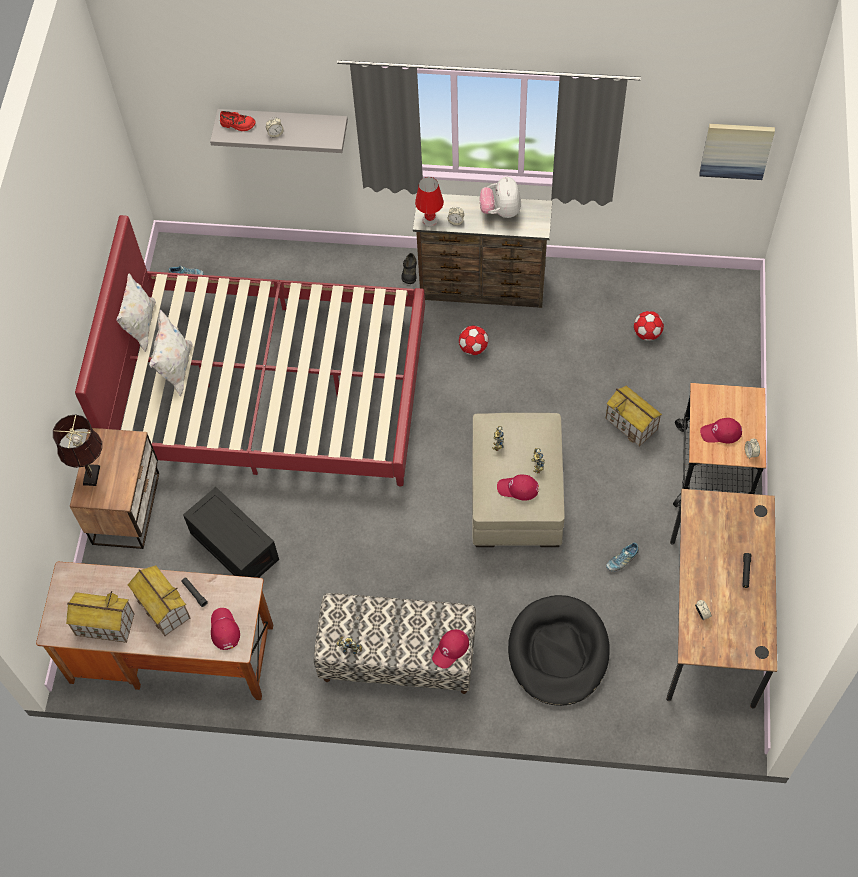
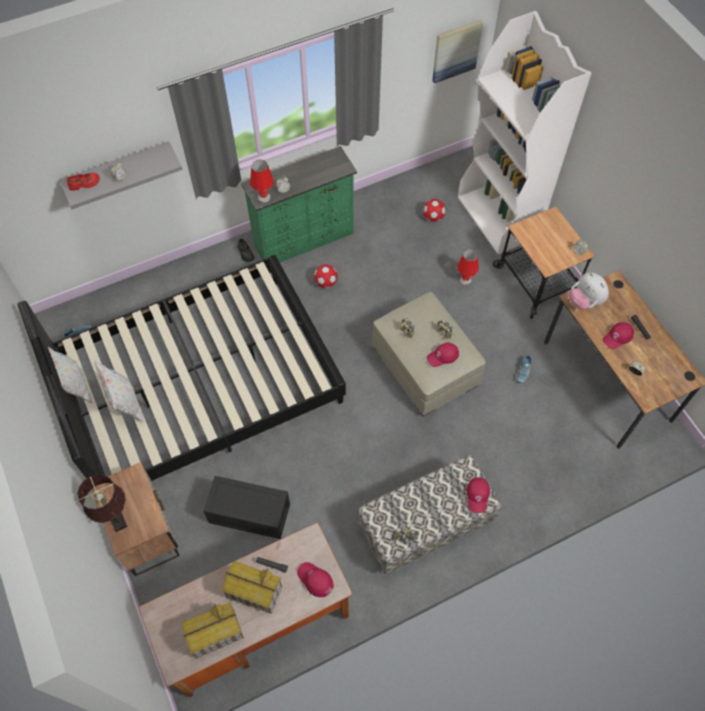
camera: 35 degrees left, 0 degrees up
red bed [75,215,425,486] -> black bed [17,255,346,481]
brown dresser [413,194,552,308] -> green dresser [241,146,357,263]
plush toy [480,176,521,218] -> plush toy moved to [569,272,609,310]
black dog bed [508,595,610,706] -> none
toy house [605,386,662,447] -> red table lamp [457,249,479,285]
red cap [700,418,742,444] -> red cap moved to [603,322,634,349]
none -> white bookcase [458,11,591,254]

